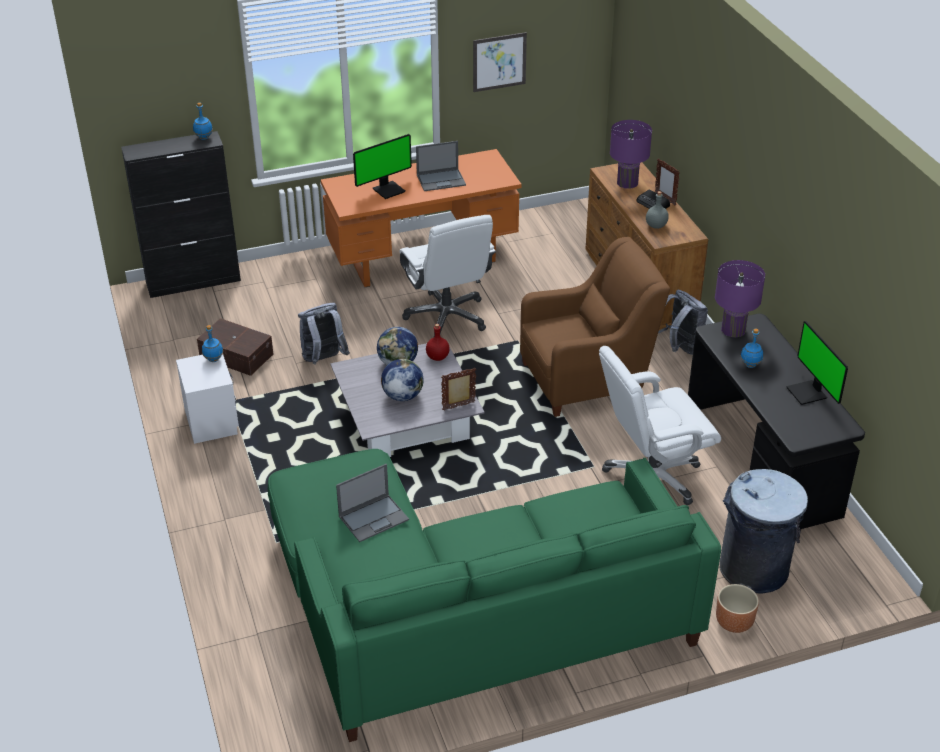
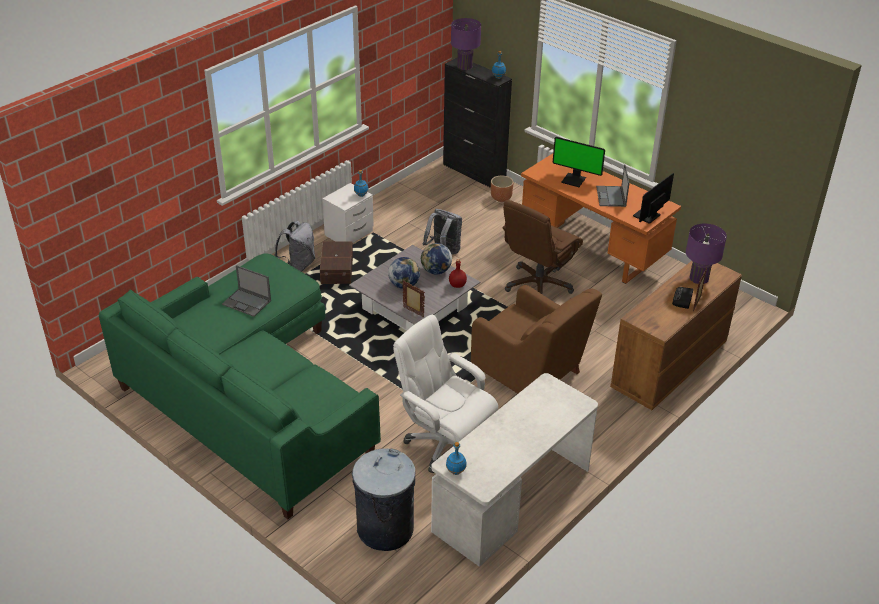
camera: 60 degrees right, 0 degrees up
brown storage box [197,318,273,376] -> brown storage box moved to [320,241,353,284]
white office chair [399,215,496,338] -> brown office chair [502,200,583,295]
laptop [416,141,466,191] -> laptop turned 45 degrees clockwise [596,164,629,207]
picture [473,32,527,92] -> none
grey bottle [646,191,669,229] -> none
grey backpack [658,290,708,355] -> grey backpack moved to [274,221,315,272]
black desk [688,313,865,529] -> white desk [431,373,598,567]
purple table lamp [715,260,765,337] -> purple table lamp moved to [451,18,481,70]
brown planter [716,584,759,633] -> brown planter moved to [491,175,513,202]
blue bottle [741,329,763,368] -> blue bottle moved to [446,442,467,475]
monitor [786,321,848,405] -> monitor moved to [633,173,674,224]

